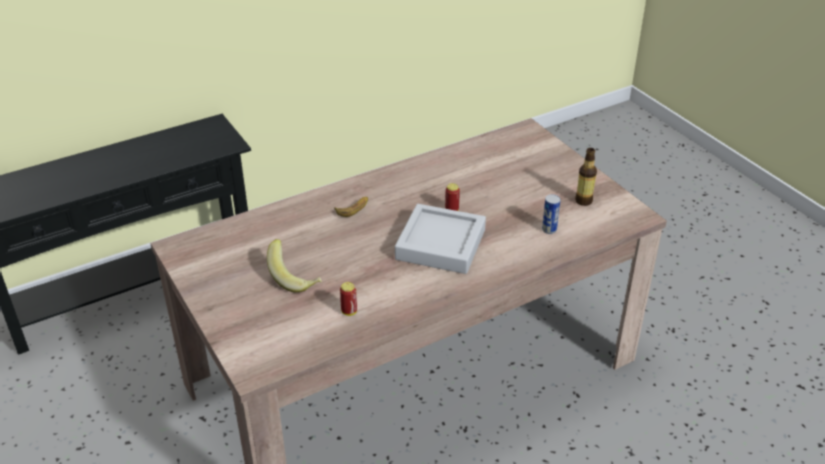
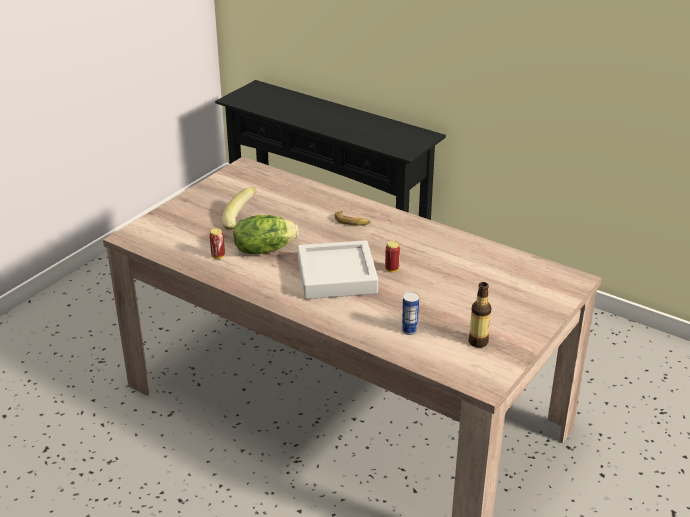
camera: 65 degrees right, 5 degrees down
none -> lettuce [233,215,299,254]

